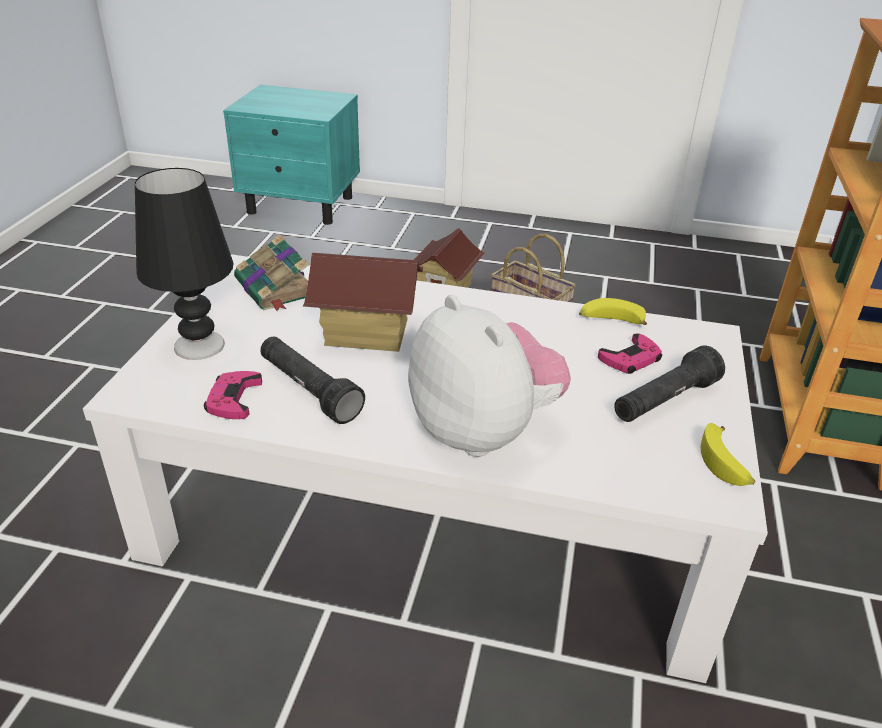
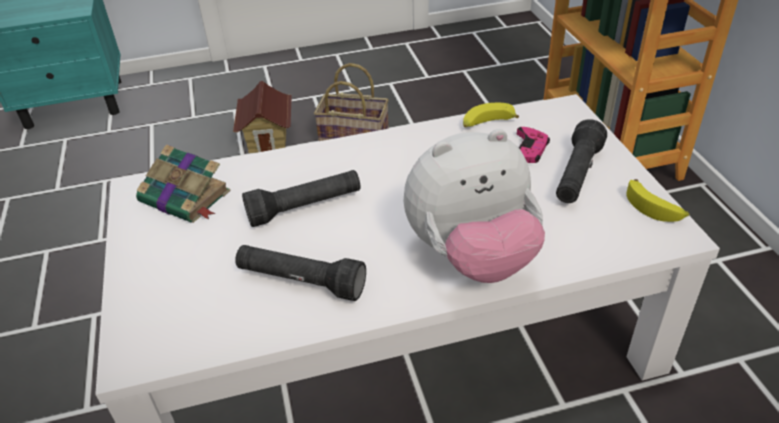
camera: 25 degrees left, 5 degrees up
black table lamp [135,168,233,360] -> none
pink game controller [204,371,262,419] -> none
toy house [303,253,423,352] -> black flashlight [242,170,361,227]
plush toy [408,295,571,457] -> plush toy turned 135 degrees clockwise [404,129,545,283]

